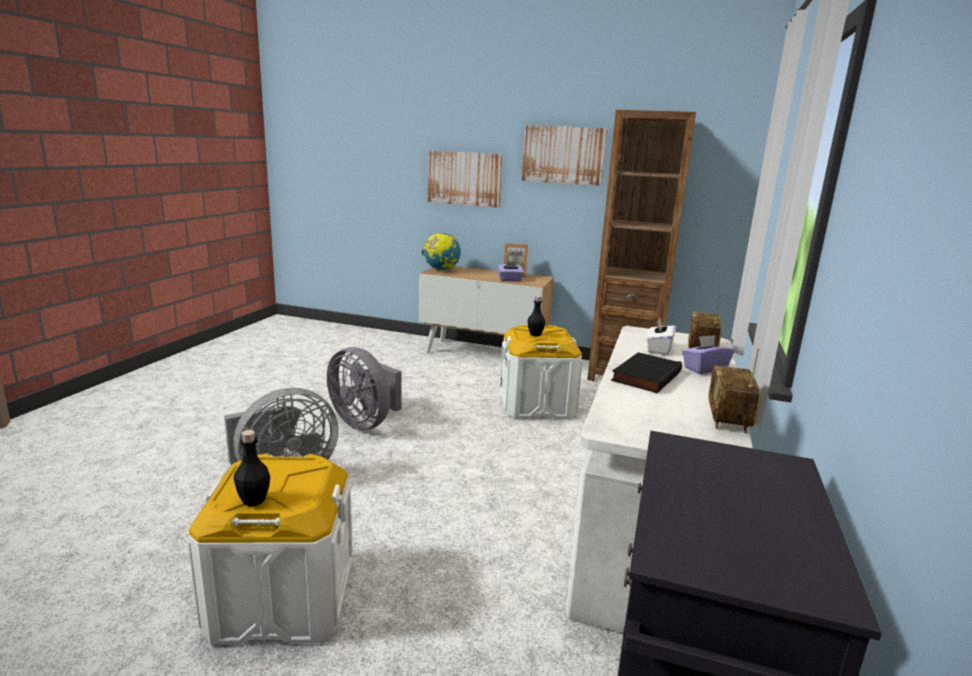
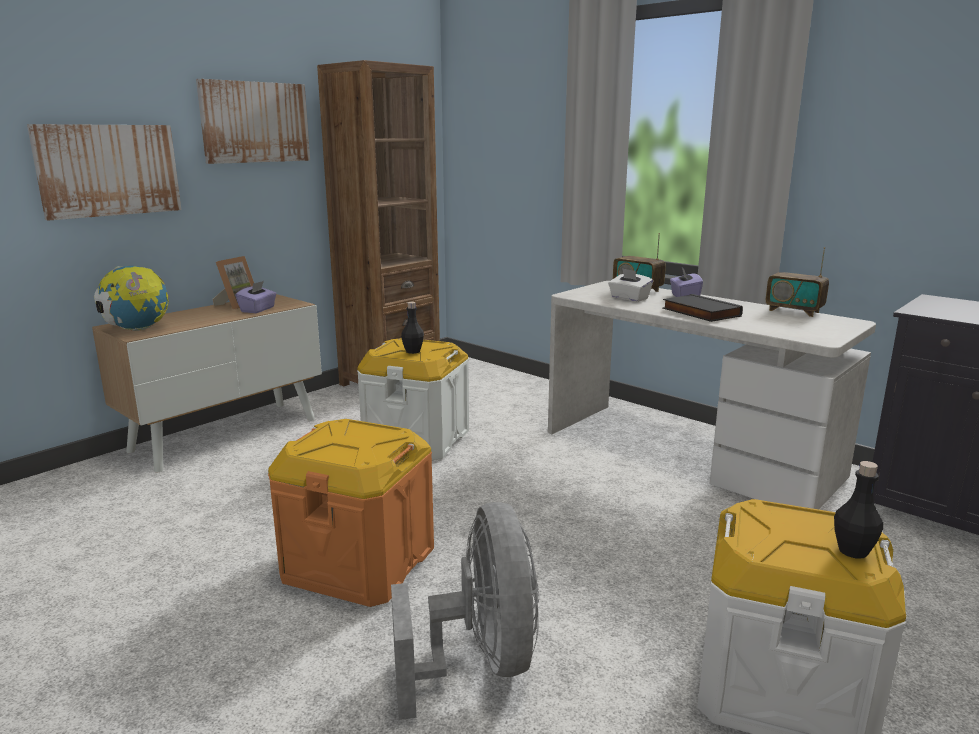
camera: 65 degrees left, 0 degrees up
grey fan [327,347,402,430] -> orange storage box [268,419,434,607]

